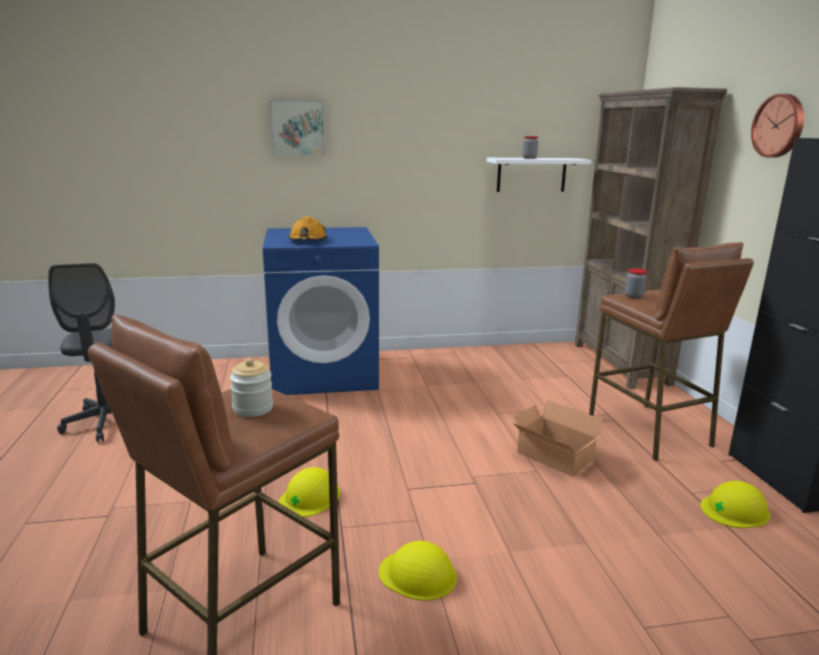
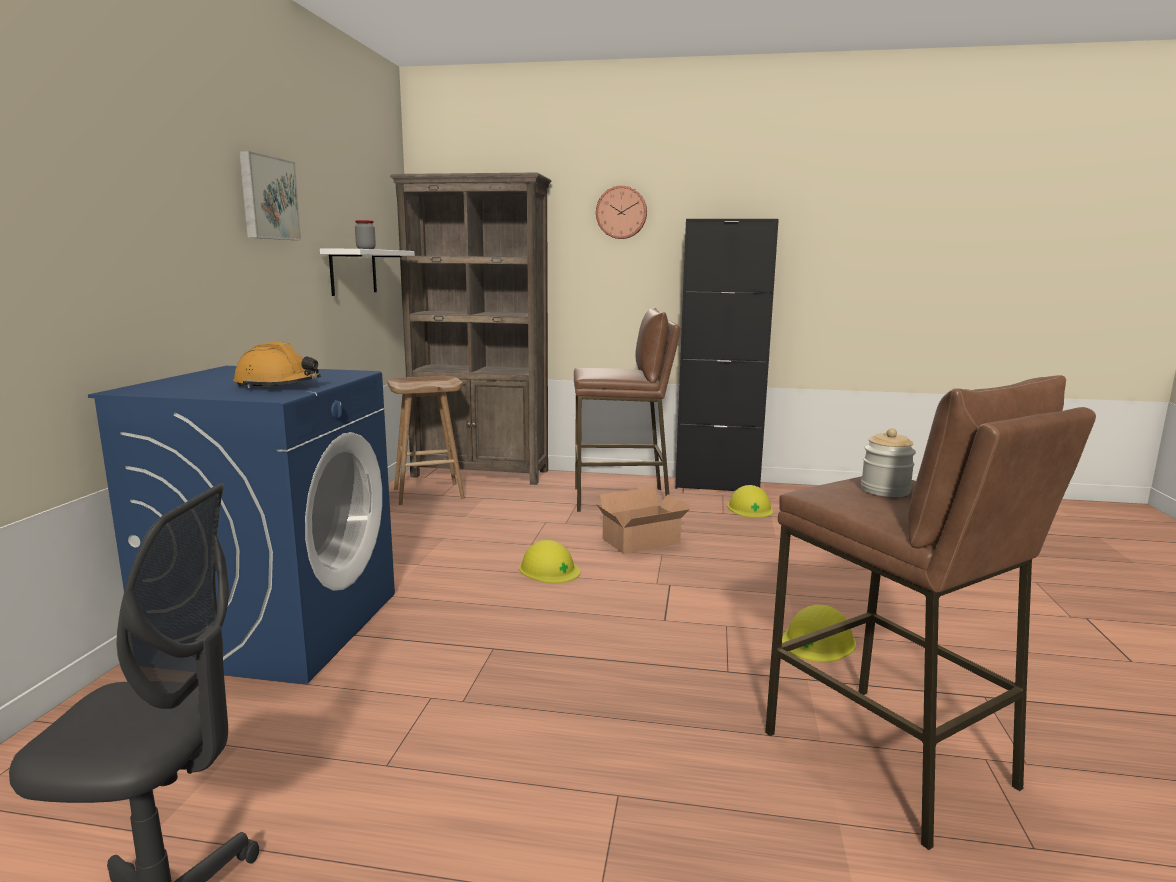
camera: 70 degrees left, 5 degrees down
picture [269,99,325,156] -> picture moved to [239,151,301,240]
yellow hard hat [279,467,340,517] -> yellow hard hat moved to [519,540,581,583]
jar [625,269,647,298] -> none
none -> brown stool [387,376,465,505]

